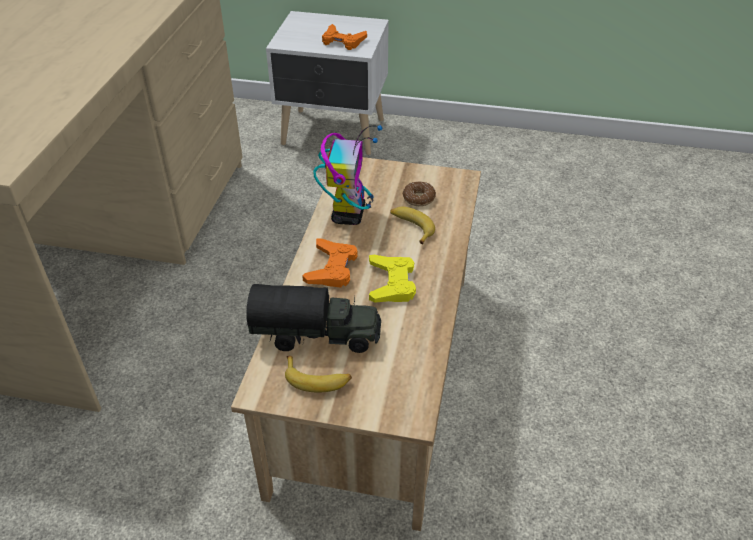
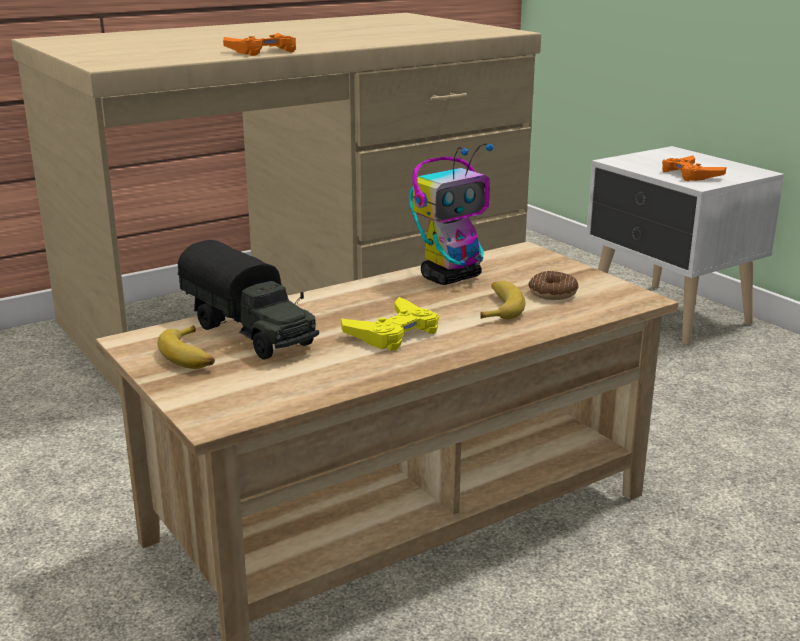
camera: 45 degrees right, 20 degrees down
orange game controller [302,239,358,287] -> orange game controller moved to [223,33,296,56]

